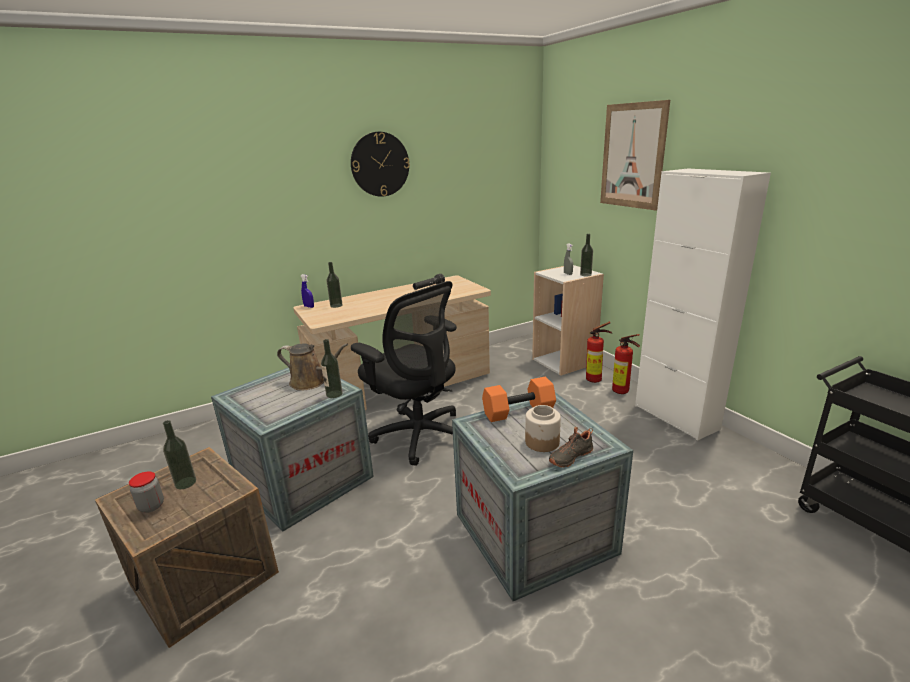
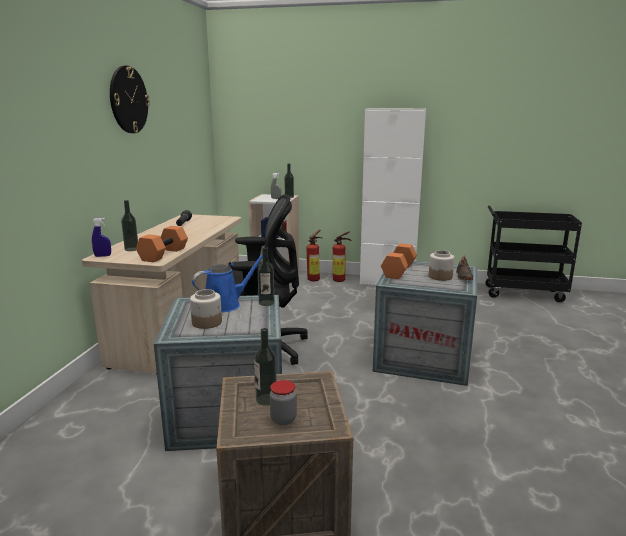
camera: 50 degrees left, 5 degrees down
brown watering can [277,343,348,391] -> blue watering can [192,255,262,312]
picture [600,100,670,211] -> none
none -> orange dumbbell [136,226,188,262]
none -> jar [190,289,222,329]

